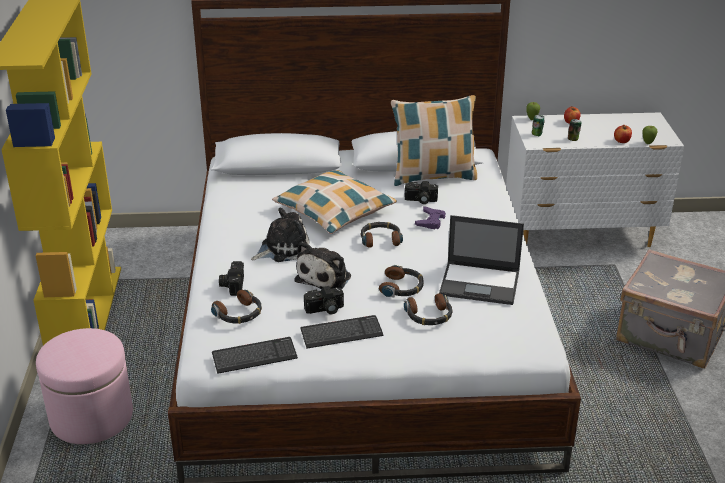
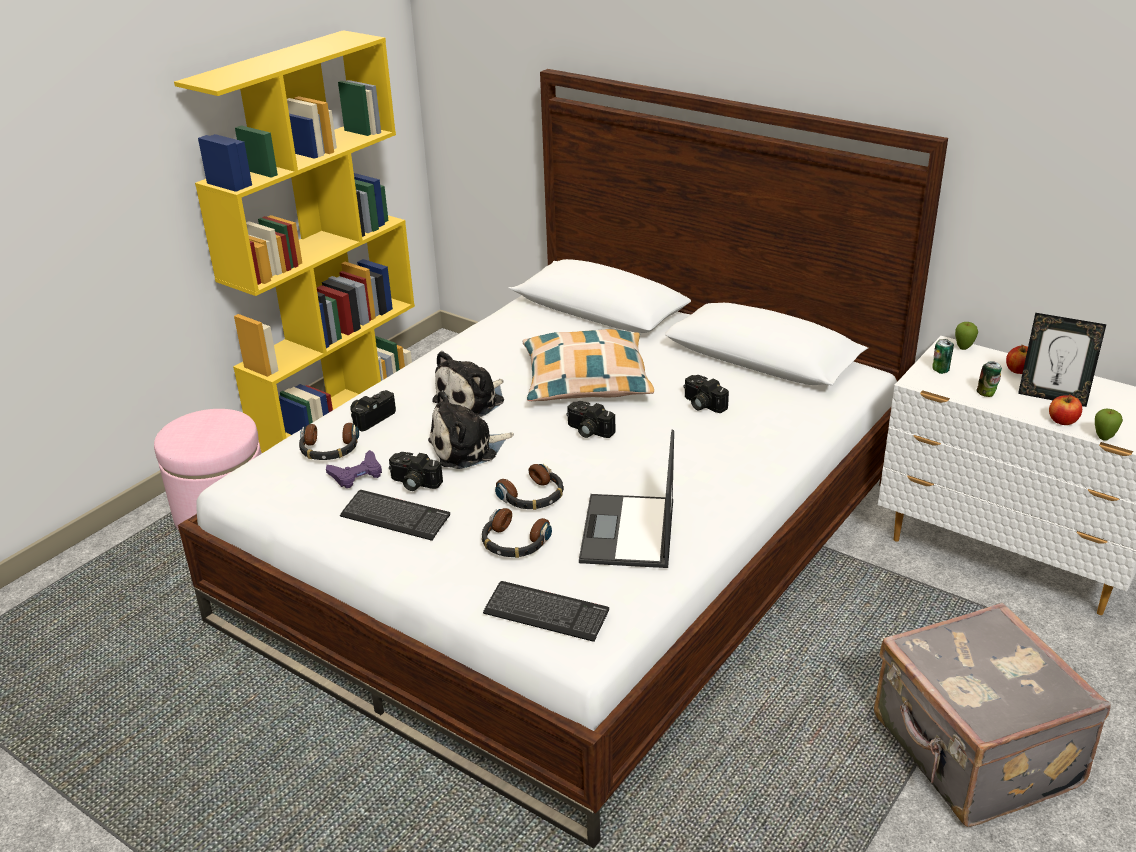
camera: 40 degrees right, 0 degrees up
keyboard [212,337,298,374] -> keyboard moved to [483,581,609,642]
plush toy [251,207,309,262] -> plush toy turned 120 degrees clockwise [432,351,504,417]
headphones [361,222,403,248] -> camera [567,401,615,438]
pillow [391,95,477,186] -> none
purple game controller [415,206,446,229] -> purple game controller moved to [326,450,382,488]
laptop [439,215,524,305] -> laptop turned 45 degrees clockwise [579,429,674,568]
none -> picture frame [1018,313,1106,407]

